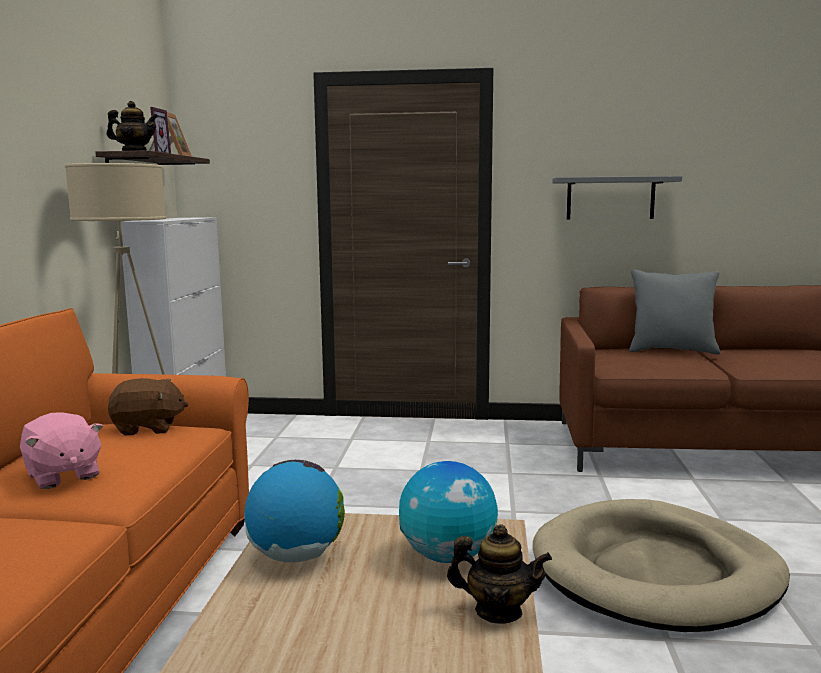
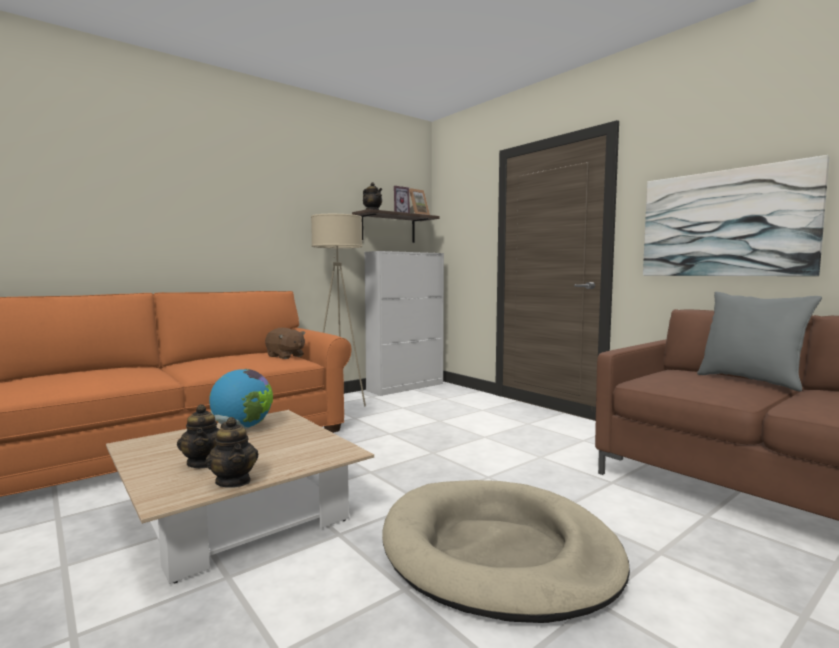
camera: 45 degrees right, 5 degrees down
pink plush toy [20,412,104,489] -> none
globe [399,461,498,563] -> none
grey shelf [552,176,682,219] -> picture [643,155,830,276]
none -> teapot [177,404,220,468]

